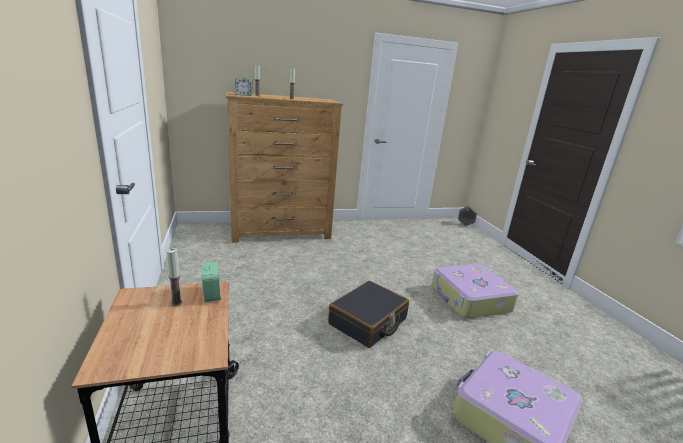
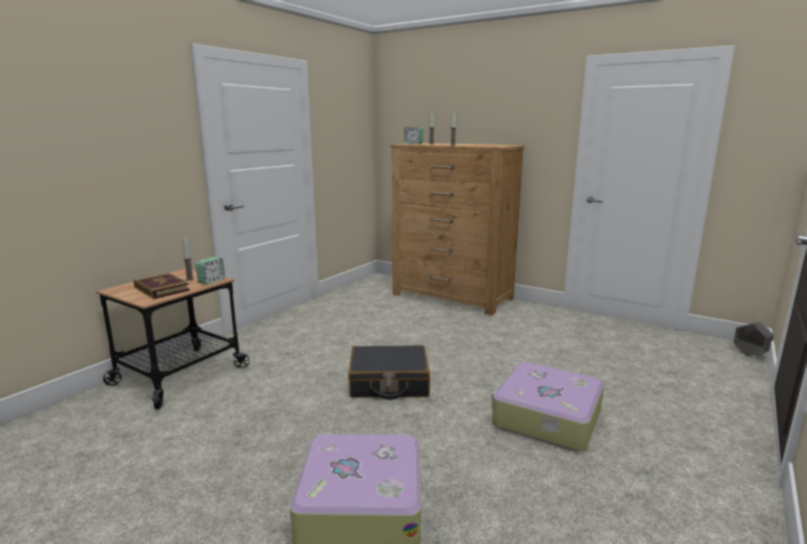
camera: 50 degrees right, 5 degrees down
none -> book [133,273,189,299]

